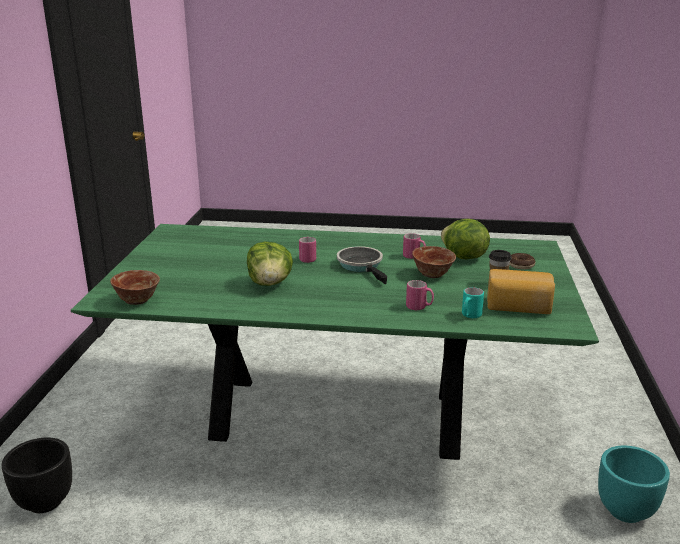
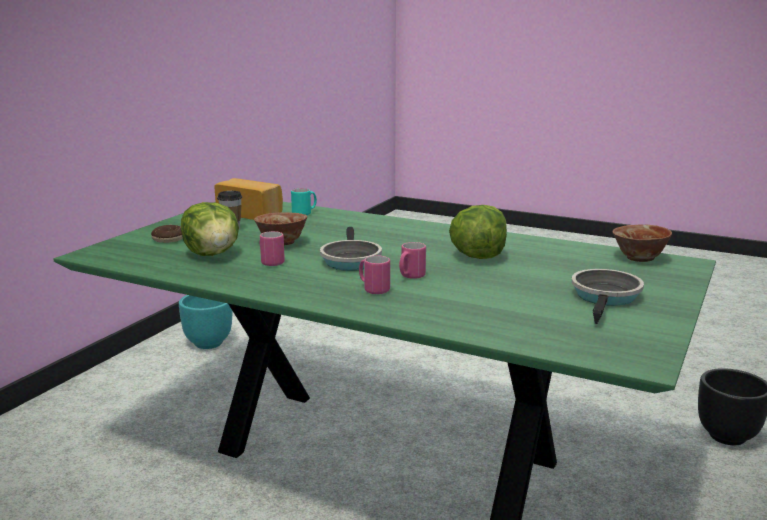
camera: 160 degrees left, 5 degrees down
pink mug [406,280,434,310] -> pink mug moved to [359,256,390,294]
none -> frying pan [571,269,644,324]

